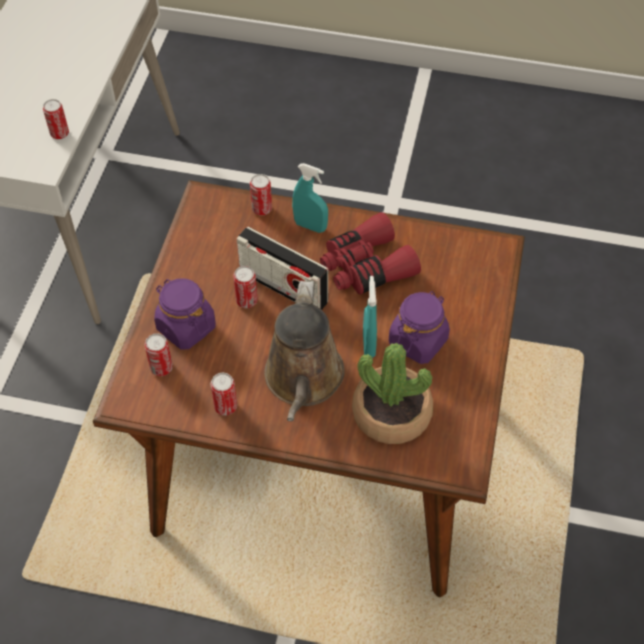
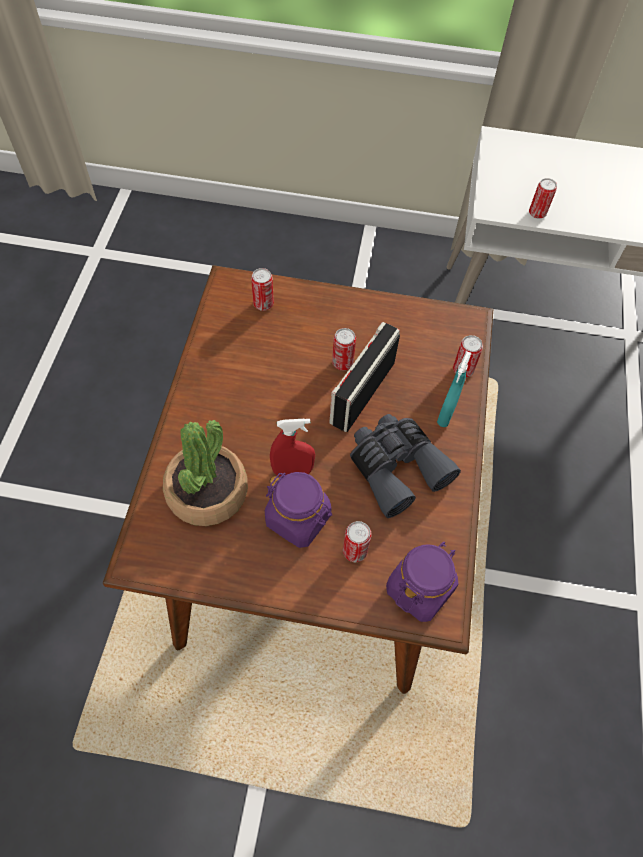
camera: 85 degrees right, 5 degrees up
purple jar [154,278,216,350] -> purple jar moved to [386,542,458,622]
can [211,373,237,416] -> can moved to [343,521,372,562]
brown watering can [264,281,345,422] -> none
red binoculars [320,212,421,295] -> grey binoculars [350,414,461,518]
turquoise spray bottle [363,276,377,358] -> red spray bottle [270,419,315,476]

